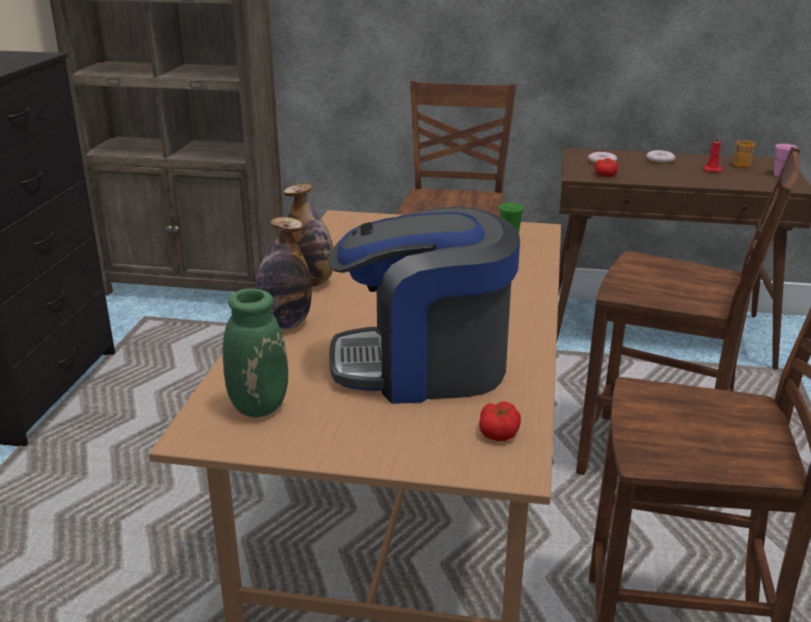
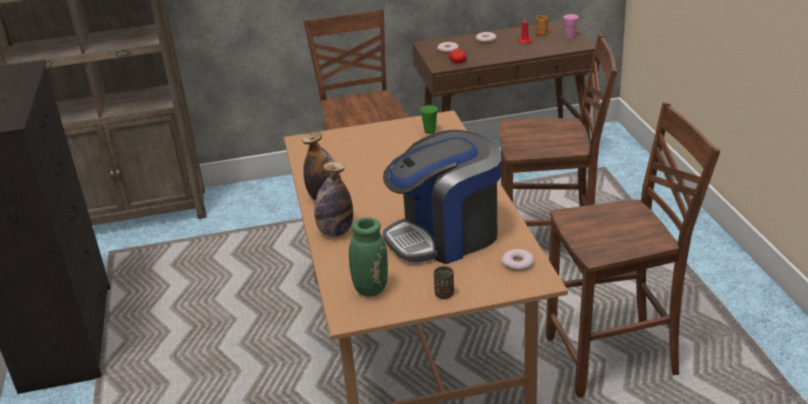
camera: 20 degrees left, 5 degrees up
tomato [479,402,521,441] -> donut [502,249,534,271]
none -> brown cup [434,266,454,299]

